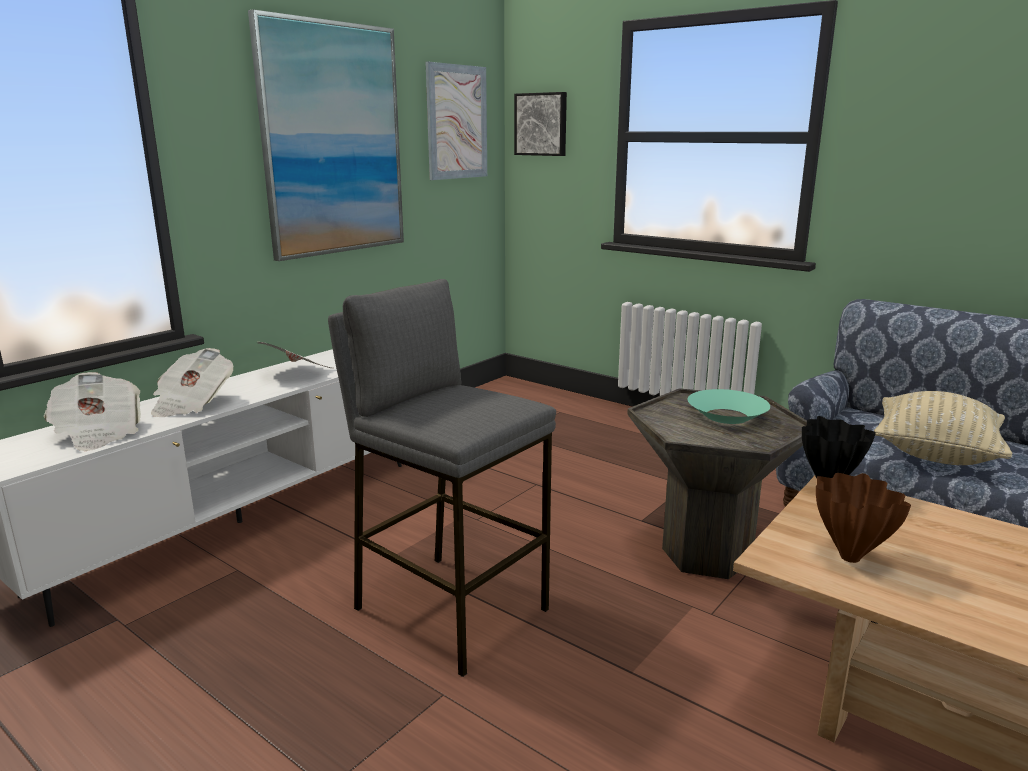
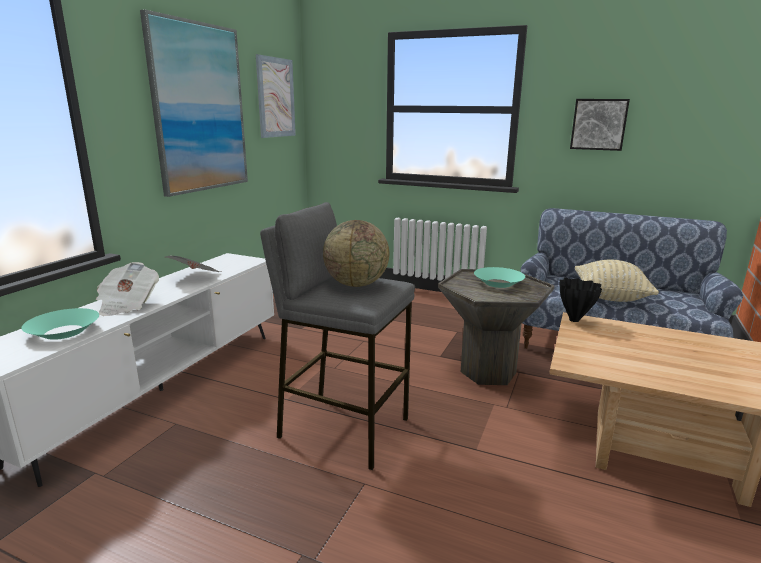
camera: 15 degrees left, 0 degrees up
newspaper [43,372,141,451] -> turquoise bowl [21,308,99,340]
picture [514,92,567,156] -> picture moved to [570,99,630,151]
brown vase [816,473,911,563] -> none
none -> globe [323,220,389,287]

